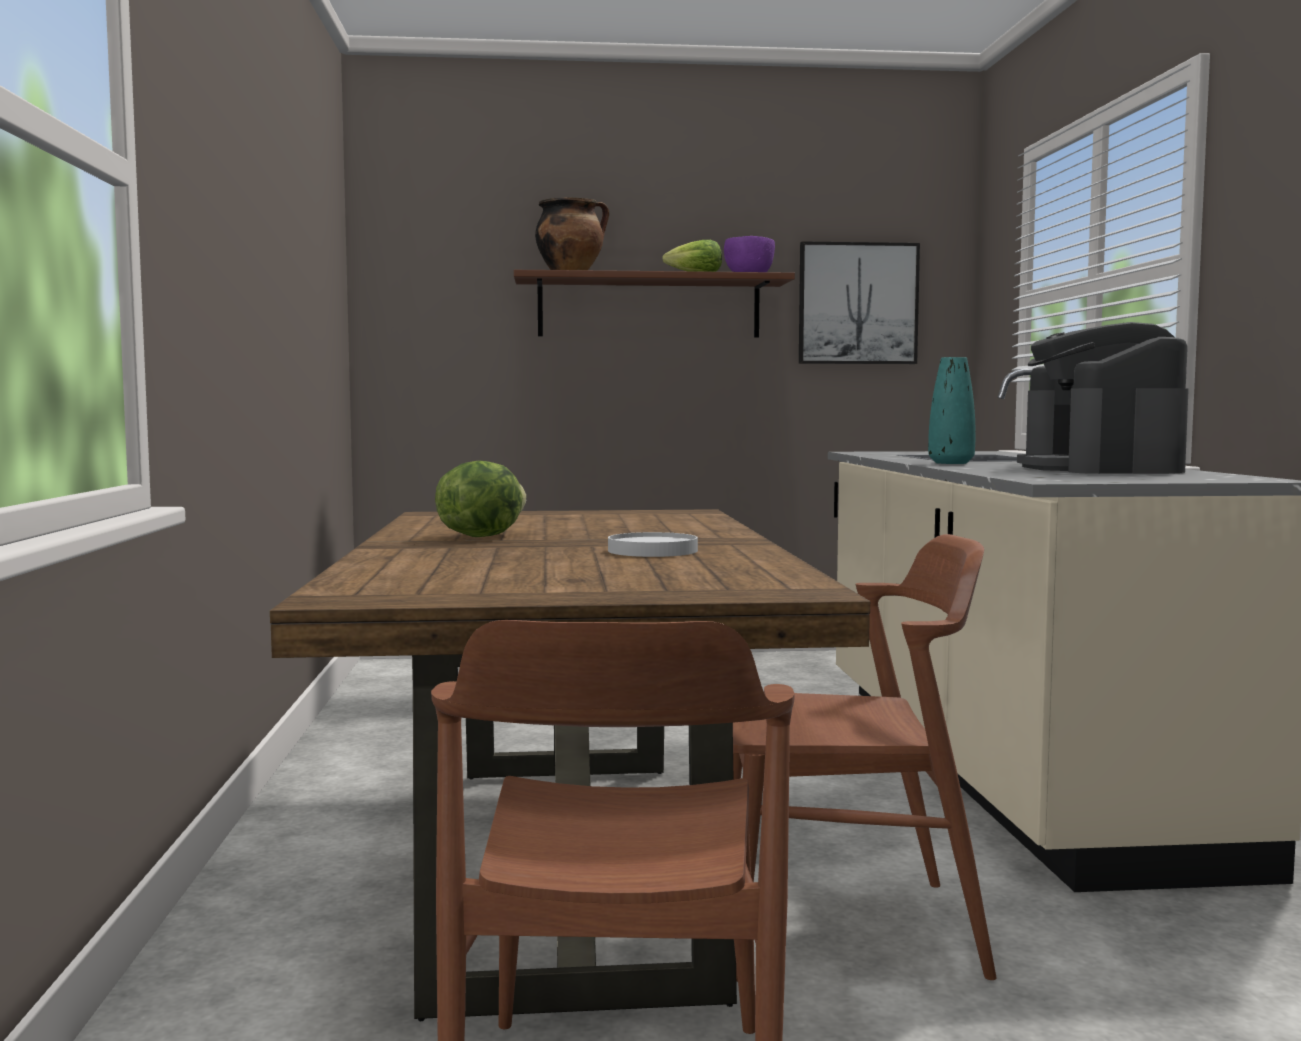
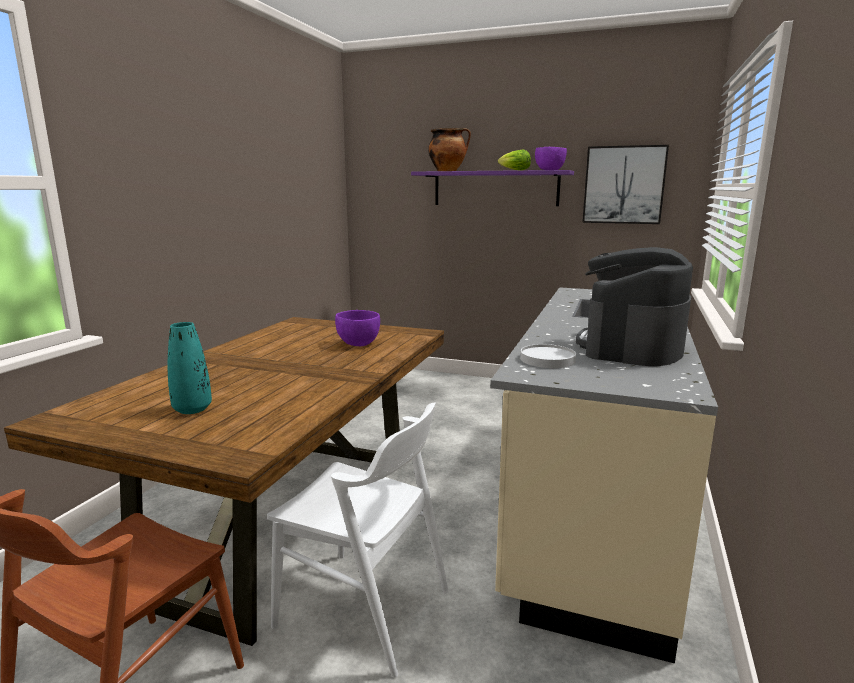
camera: 25 degrees right, 10 degrees up
lettuce [435,460,527,537] -> none
brown shelf [514,270,795,338] -> purple shelf [411,170,574,206]
white plate [608,532,698,557] -> white plate moved to [520,344,576,368]
brown chair [733,534,997,982] -> white chair [267,402,449,678]
turquoise vase [928,357,976,464] -> turquoise vase moved to [168,322,212,414]
none -> purple bowl [335,310,380,346]

